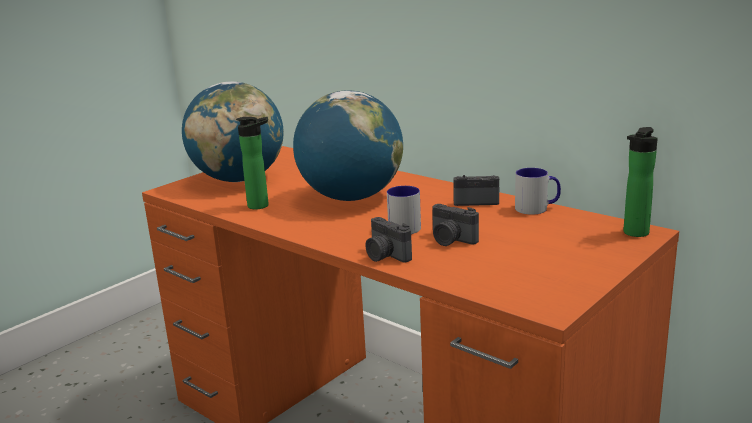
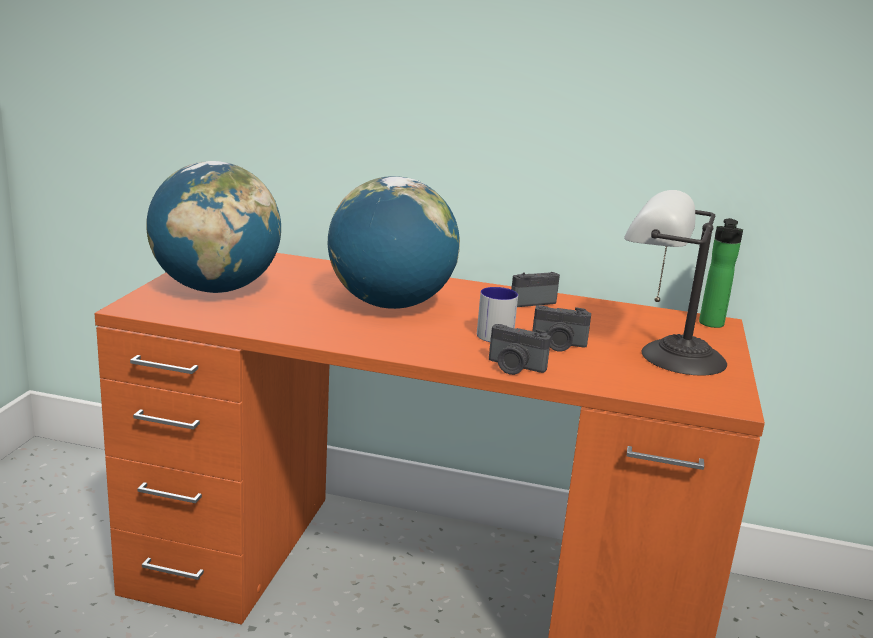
camera: 30 degrees left, 0 degrees up
bottle [236,117,269,209] -> none
mug [515,168,561,215] -> none
none -> table lamp [624,190,727,375]

